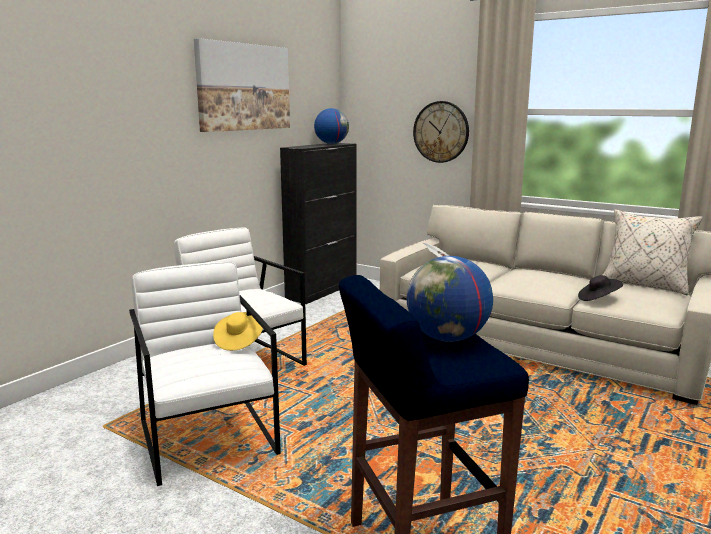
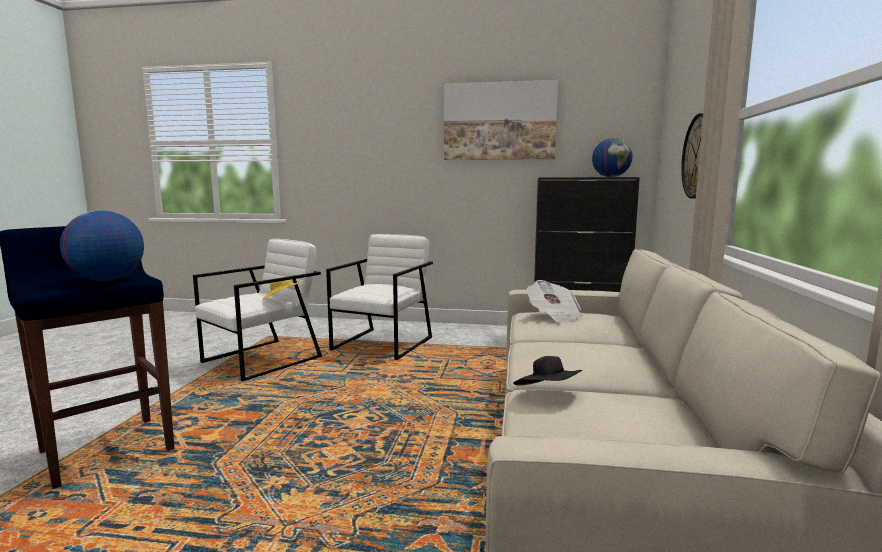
camera: 65 degrees right, 5 degrees down
beige pillow [603,209,702,295] -> none

